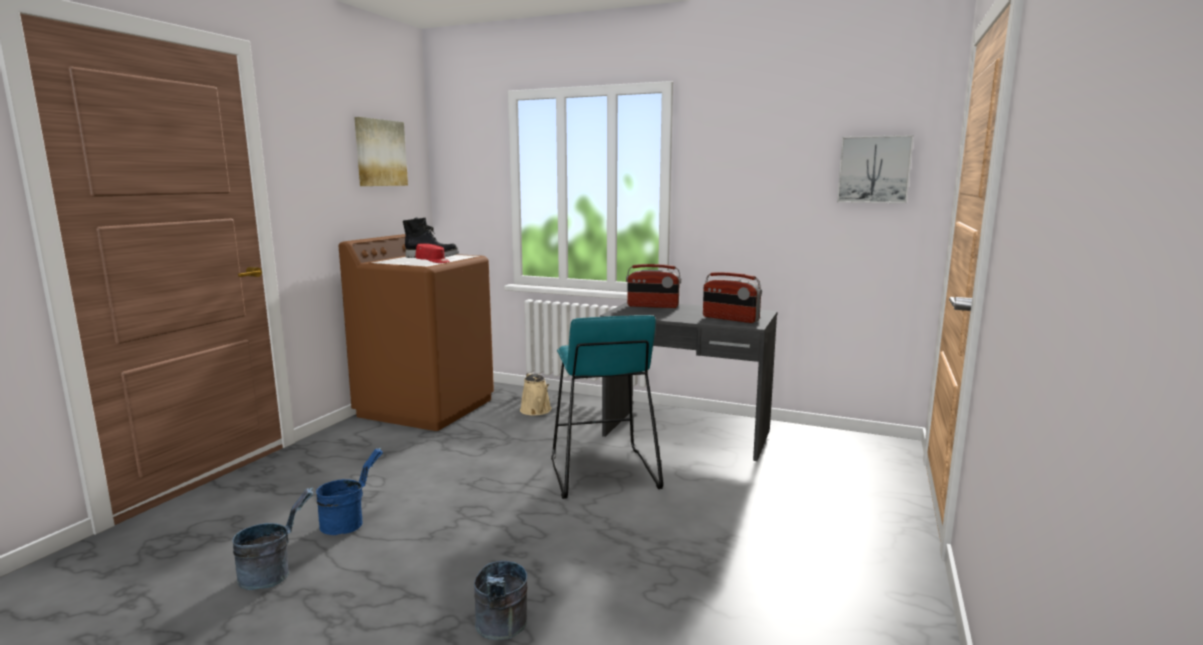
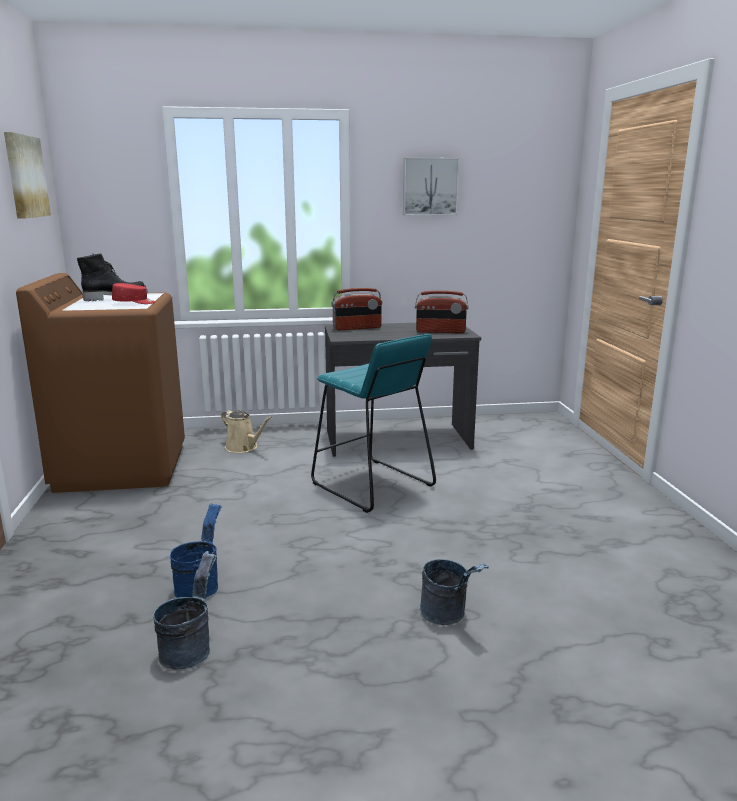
camera: 30 degrees left, 5 degrees up
picture [837,135,914,203] -> picture moved to [403,157,459,215]

